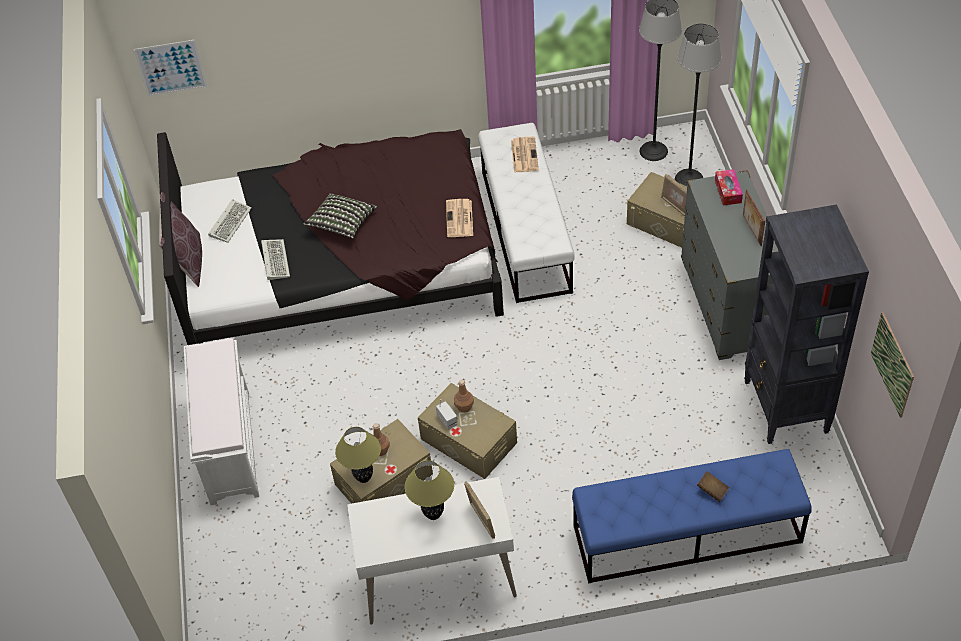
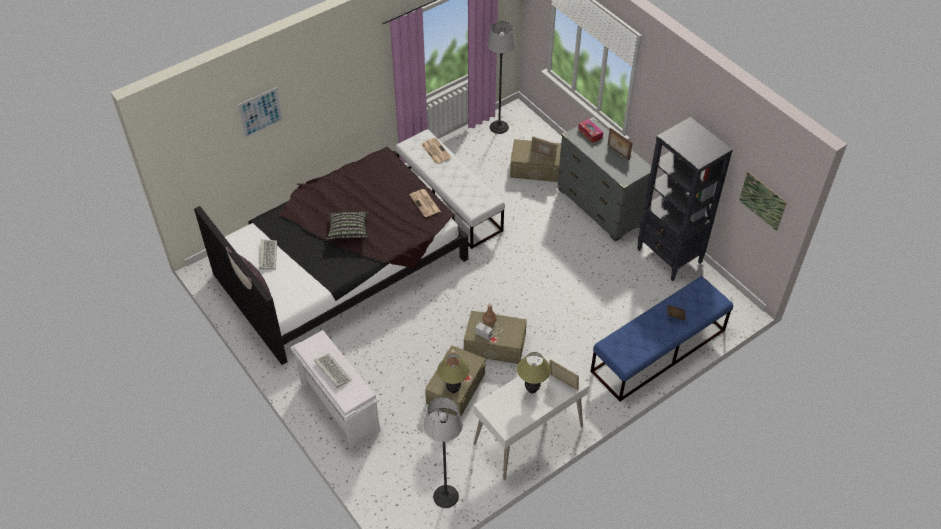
camera: 30 degrees left, 0 degrees up
picture [134,40,207,96] -> picture moved to [237,87,284,138]
keyboard [261,239,290,280] -> keyboard moved to [314,353,352,388]
floor lamp [675,23,721,186] -> floor lamp moved to [424,397,463,508]

